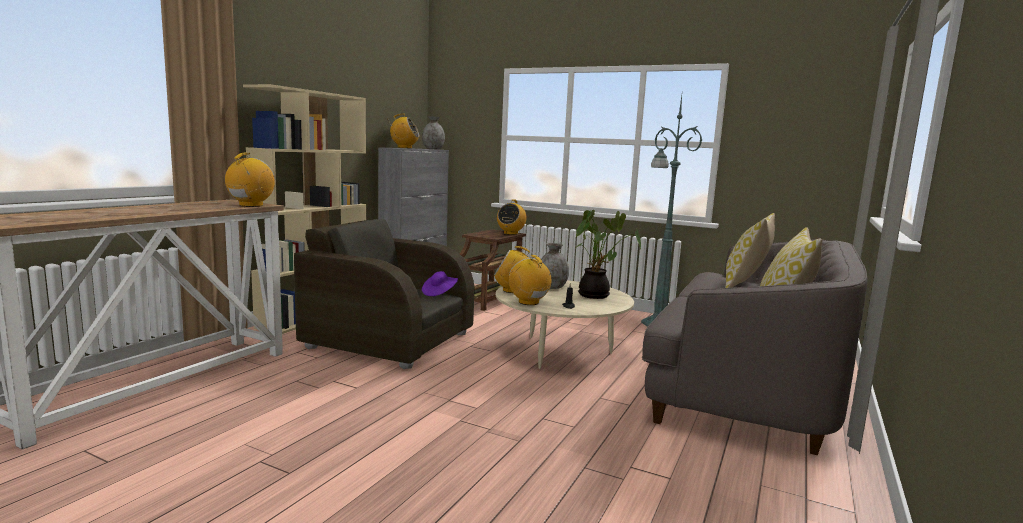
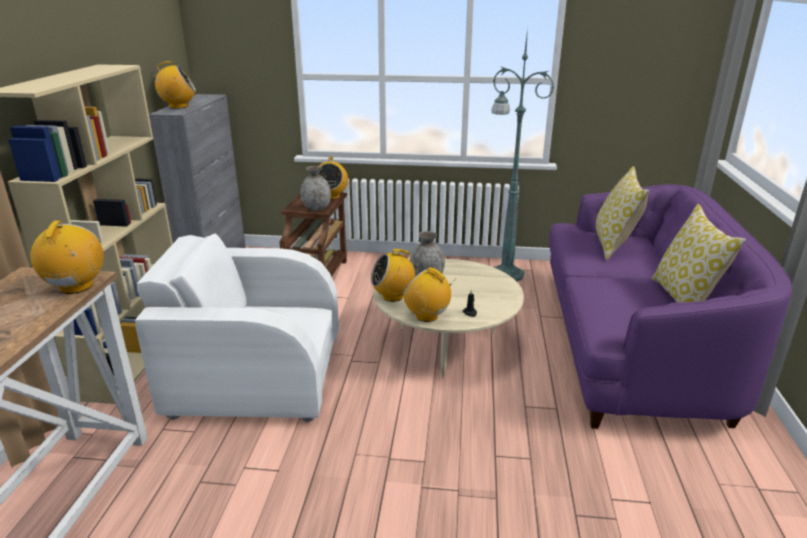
camera: 20 degrees left, 15 degrees up
brown armchair [294,219,475,369] -> white armchair [135,234,339,422]
grey vase [422,116,445,149] -> grey vase moved to [300,166,331,211]
purple hat [422,271,458,296] -> none
potted plant [575,210,641,299] -> none
grey sofa [642,240,868,455] -> purple sofa [549,184,792,429]

